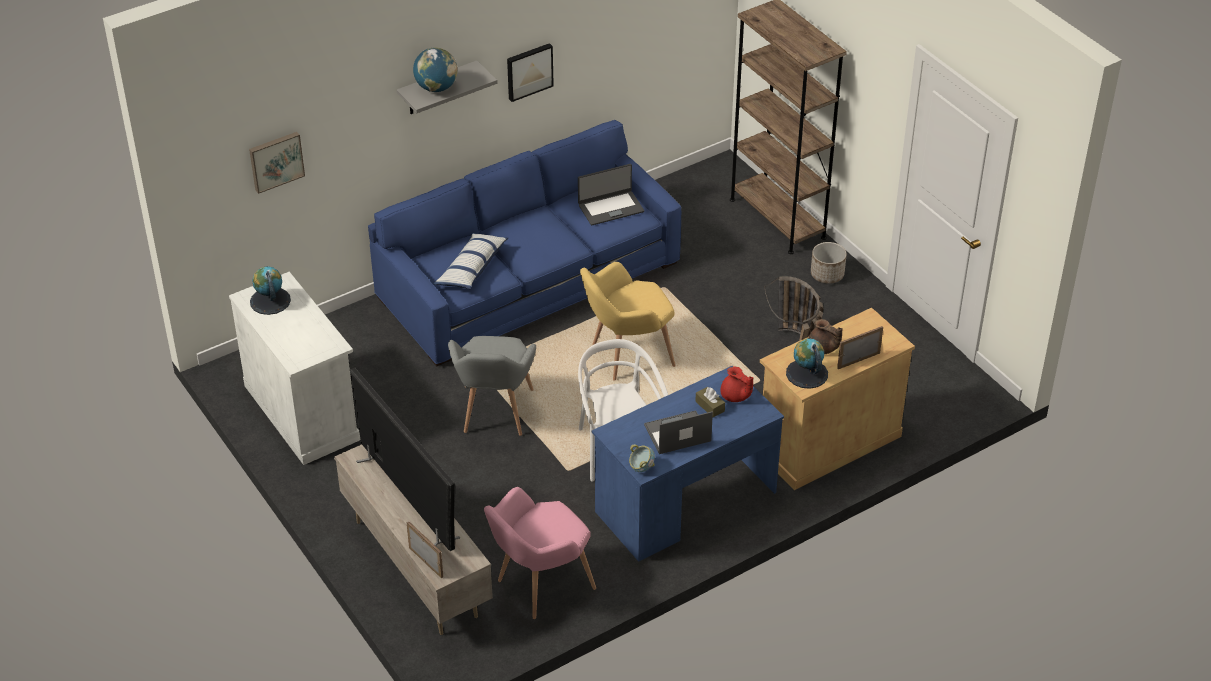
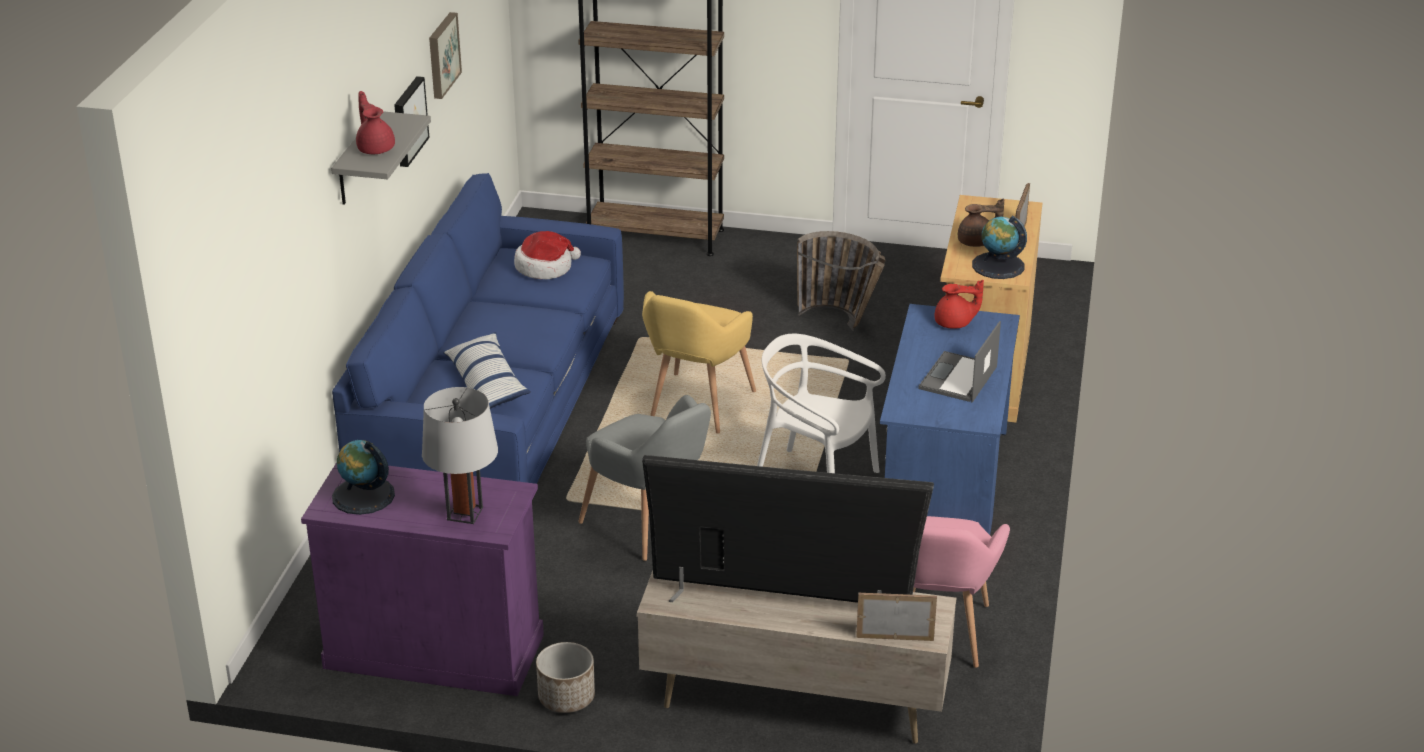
camera: 45 degrees left, 10 degrees down
white cabinet [229,272,360,465] -> purple cabinet [301,462,544,696]
picture [249,132,305,194] -> picture moved to [429,12,462,99]
globe [413,48,458,92] -> red teapot [356,91,395,154]
laptop [578,164,644,226] -> hat [514,231,581,279]
bowl [629,444,655,472] -> none
brown tissue box [695,387,725,417] -> none
planter [811,242,847,284] -> planter moved to [536,642,595,713]
none -> grey table lamp [422,387,498,524]

